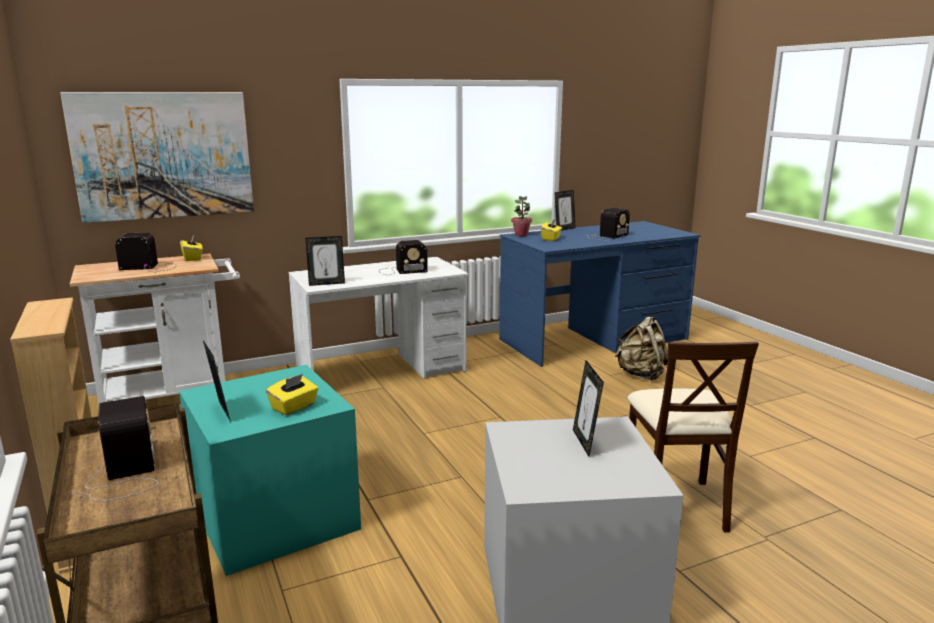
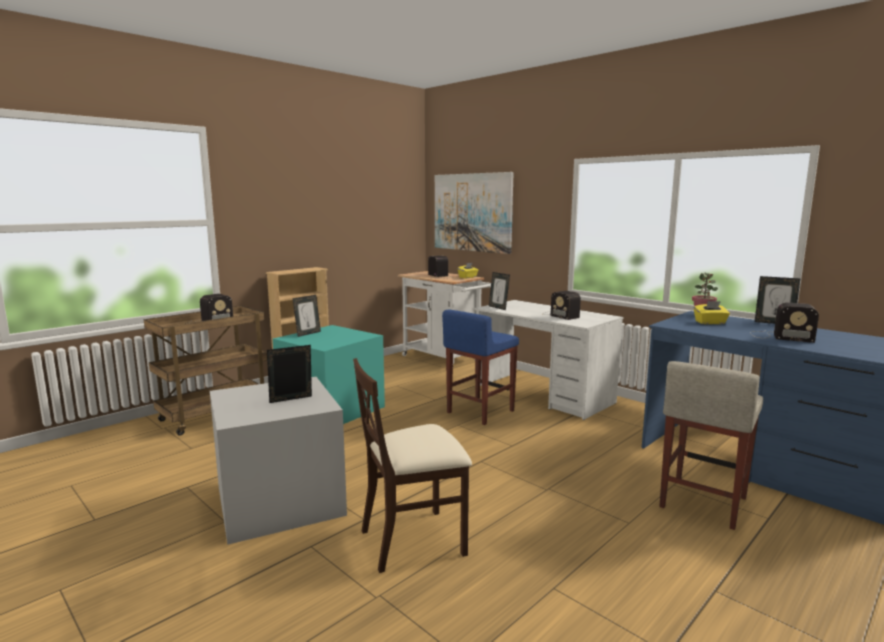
camera: 70 degrees right, 5 degrees down
yellow tissue box [266,374,318,415] -> none
beige backpack [615,317,668,380] -> beige stool [659,361,763,530]
none -> blue stool [442,309,519,425]

